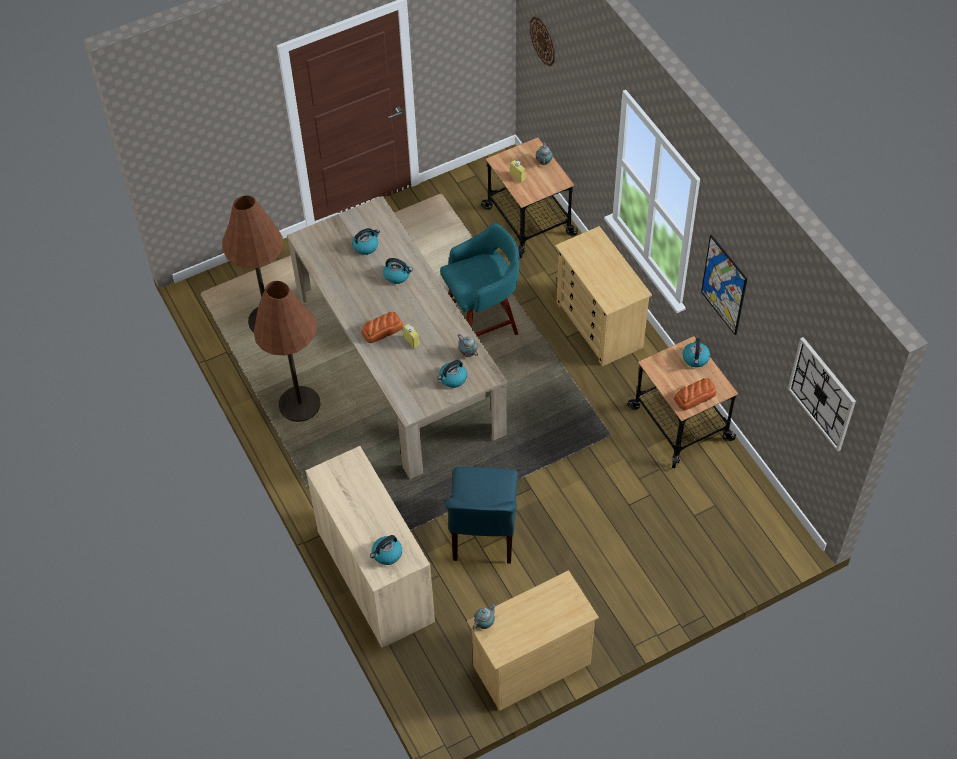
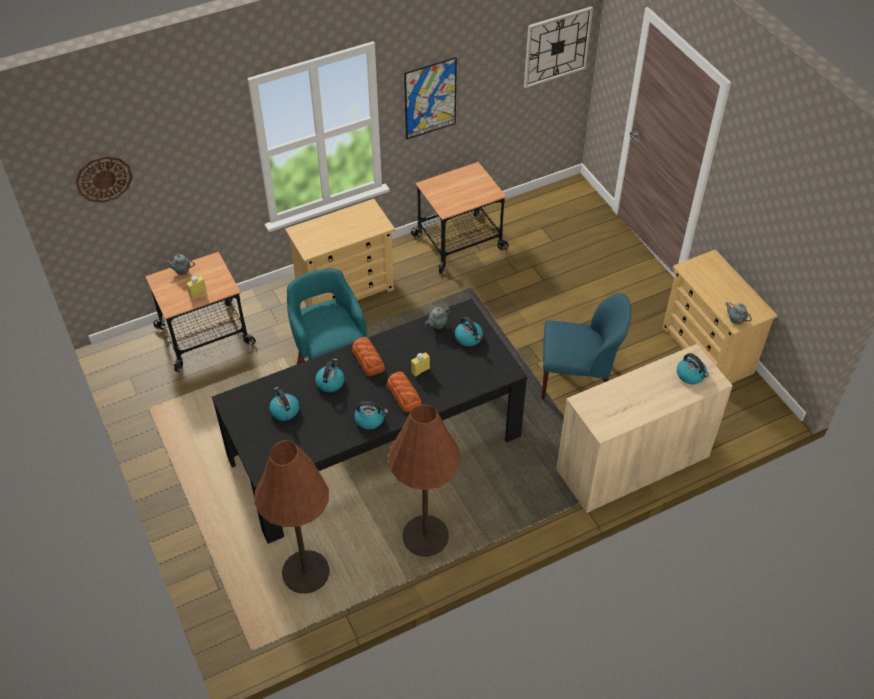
camera: 90 degrees left, 5 degrees down
beige dining table [287,196,507,479] -> black dining table [212,299,527,544]
bread [674,378,716,410] -> bread moved to [352,337,385,376]
kettle [682,338,710,367] -> kettle moved to [354,401,388,430]

